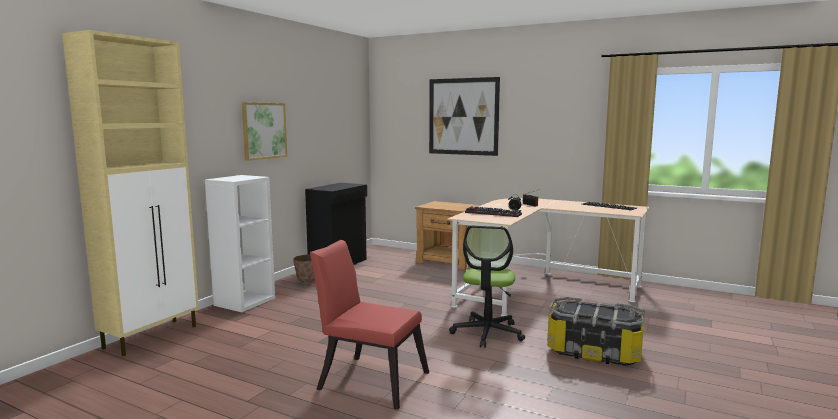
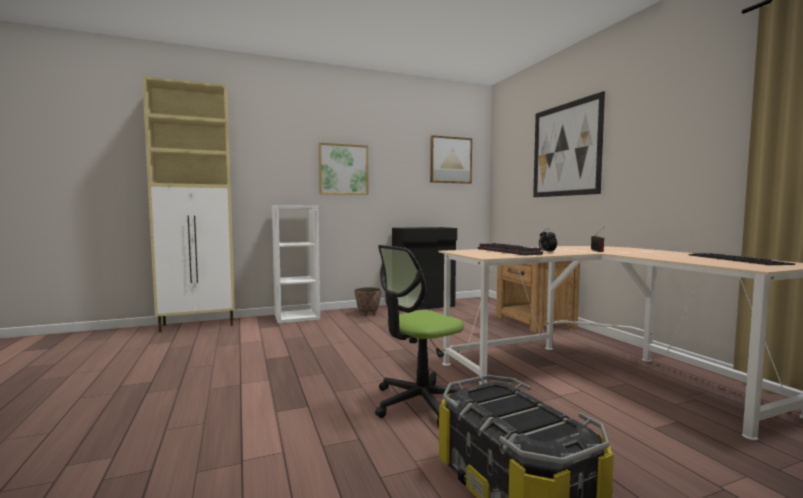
camera: 40 degrees right, 5 degrees down
red chair [310,240,429,410] -> none
none -> picture [430,135,472,184]

